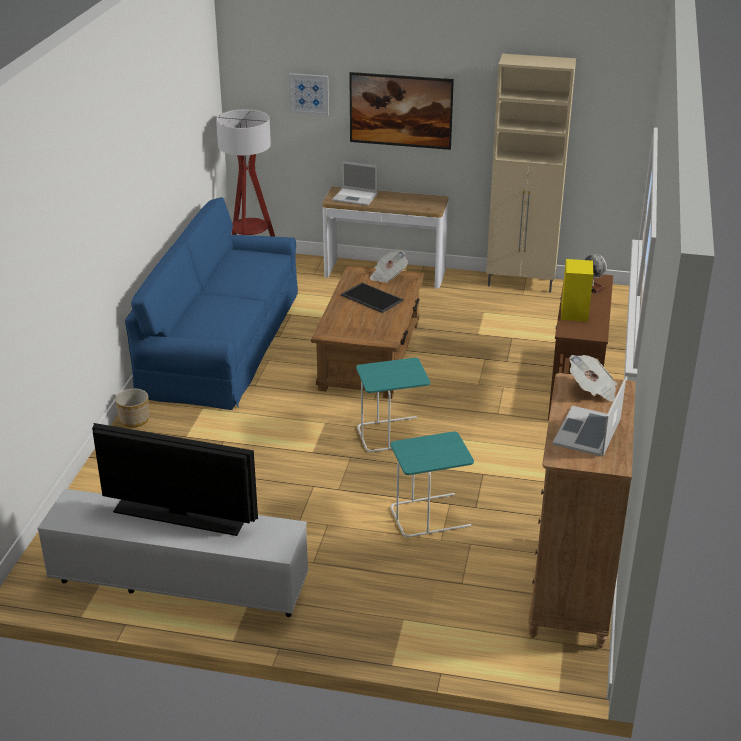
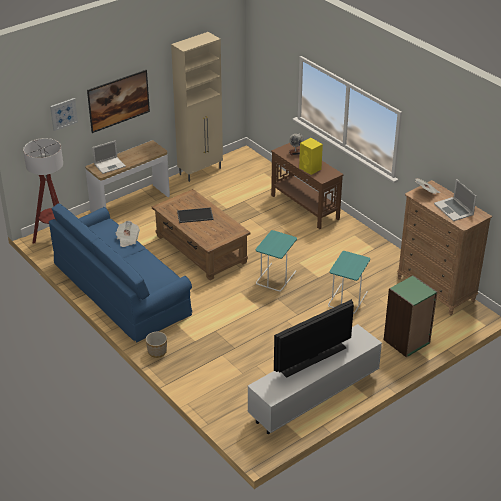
camera: 50 degrees left, 5 degrees up
newspaper [370,251,408,283] -> newspaper moved to [116,221,140,247]
none -> green bookcase [384,275,437,358]

